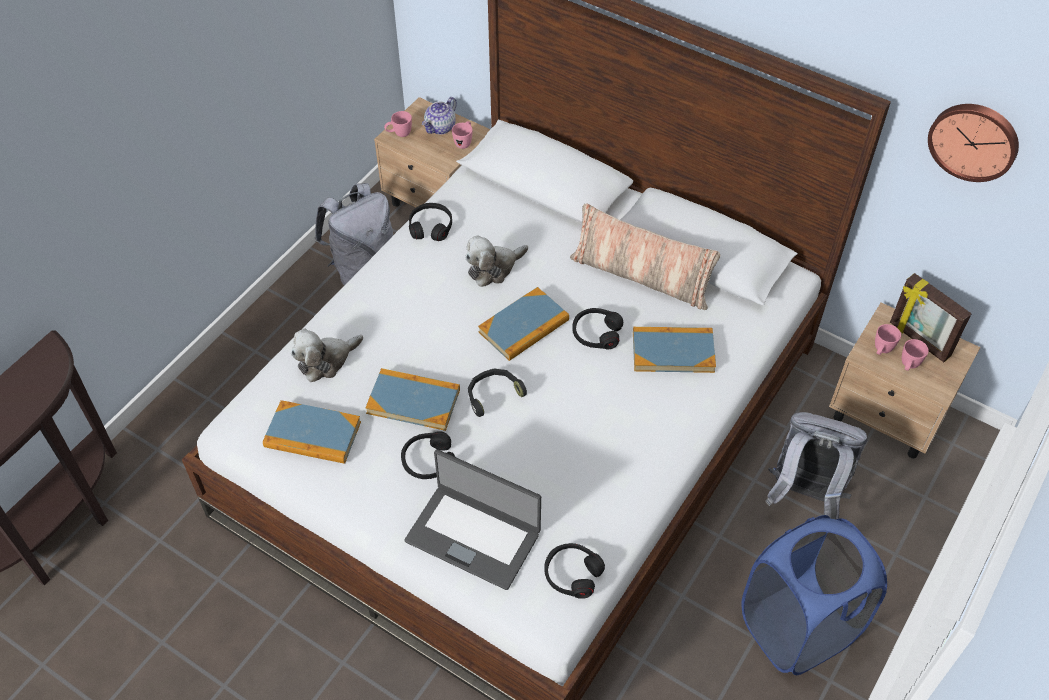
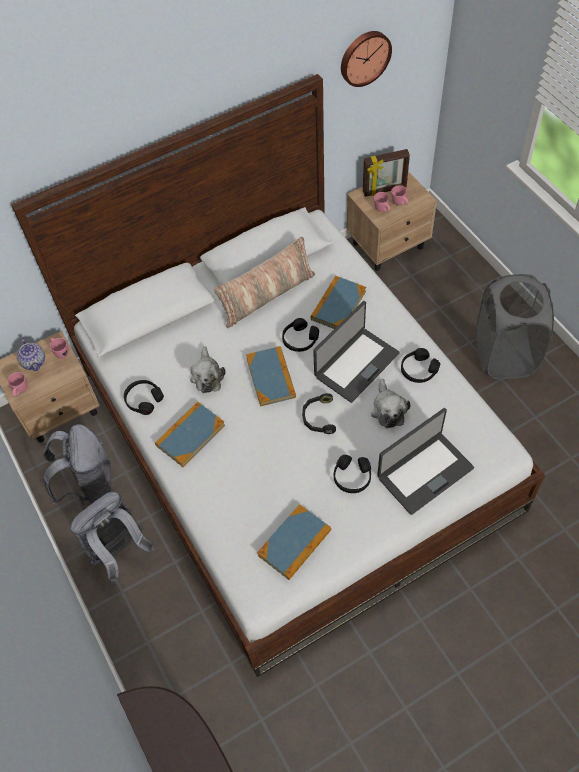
camera: 60 degrees left, 5 degrees up
plush toy [291,329,363,382] -> plush toy moved to [371,379,410,428]
book [365,368,460,431] -> book moved to [155,402,225,467]
black headphones [544,543,605,599] -> black headphones moved to [401,348,440,383]
blue laundry basket [741,515,887,675] -> grey laundry basket [476,274,554,379]
grey backpack [765,412,867,520] -> grey backpack moved to [70,492,156,584]
none -> laptop [313,301,400,403]

